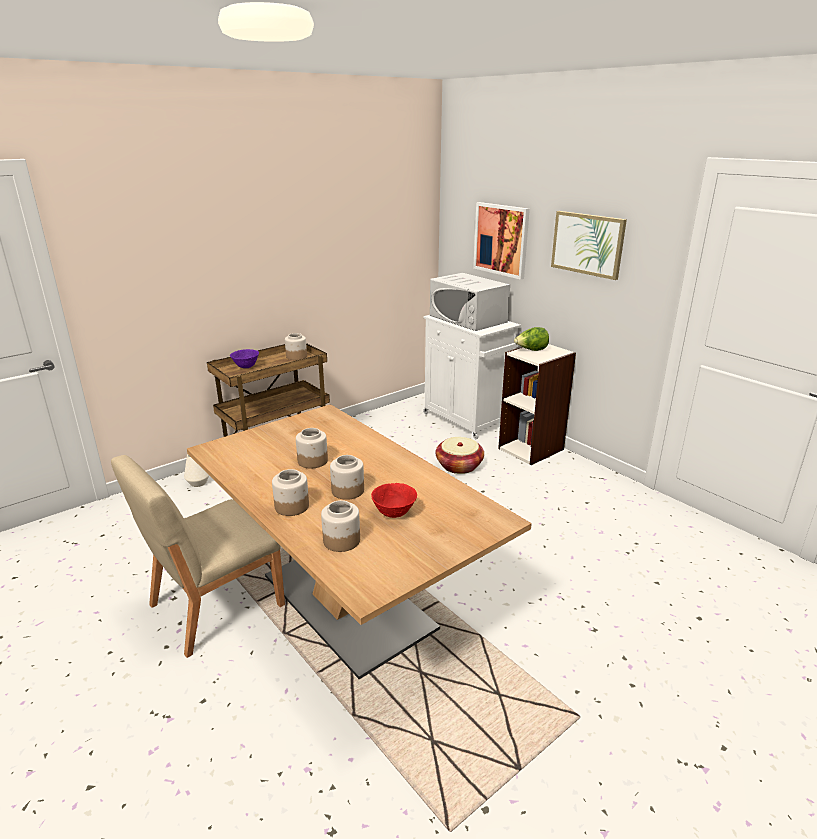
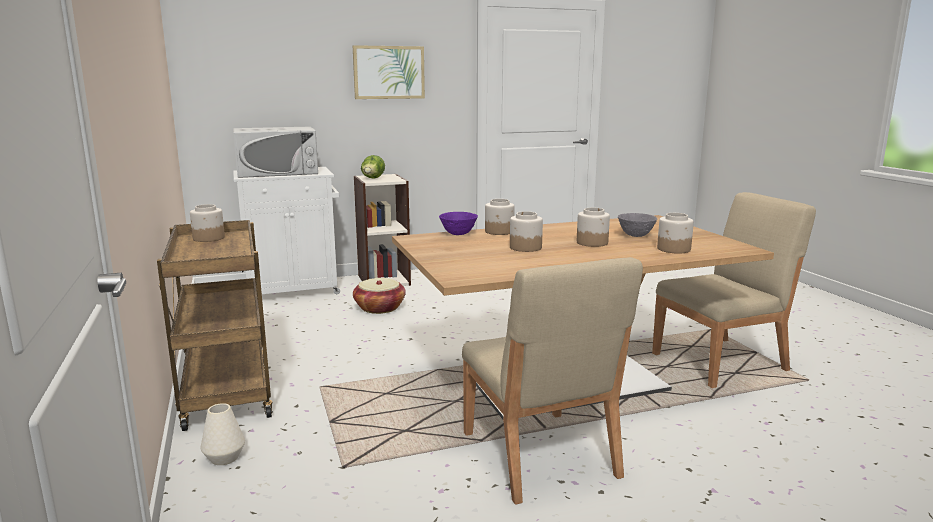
camera: 70 degrees left, 10 degrees down
purple bowl [230,349,259,368] -> purple bowl moved to [439,212,478,235]
jar [272,469,309,516] -> jar moved to [485,199,515,235]
red bowl [371,483,417,518] -> grey bowl [618,213,657,237]
picture [473,202,530,280] -> none
none -> beige chair [652,192,816,388]

